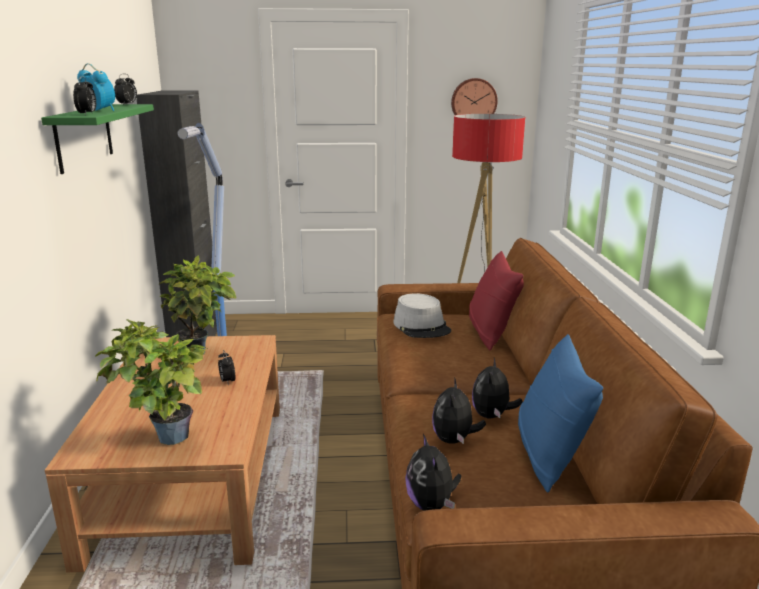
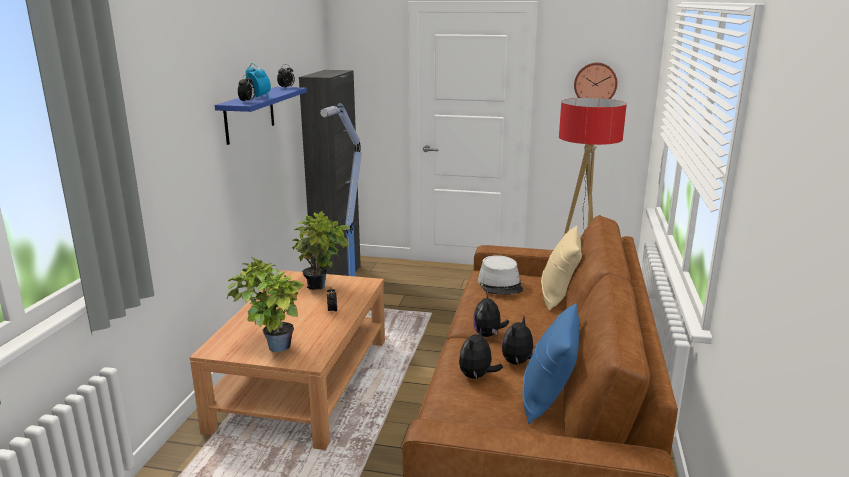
camera: 15 degrees right, 0 degrees up
green shelf [41,104,154,174] -> blue shelf [215,87,307,145]
plush toy [405,434,461,511] -> plush toy moved to [473,292,509,337]
red pillow [469,251,524,350] -> beige pillow [541,226,582,311]

